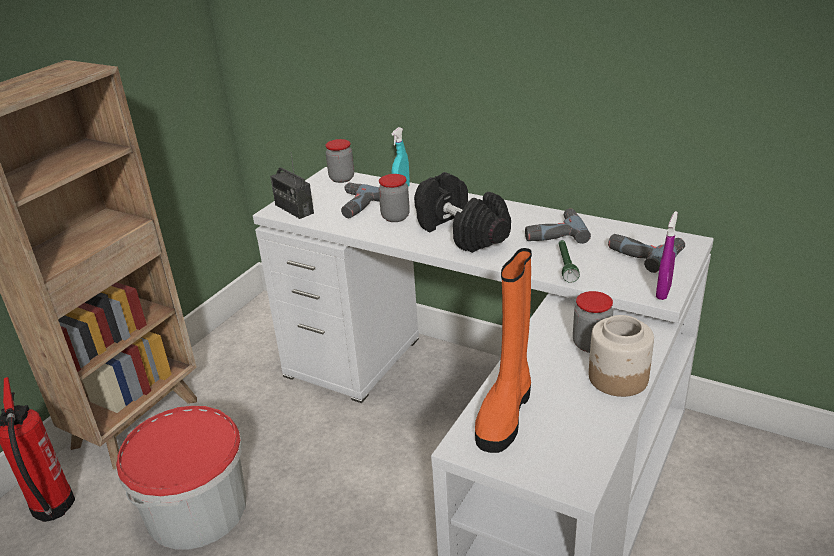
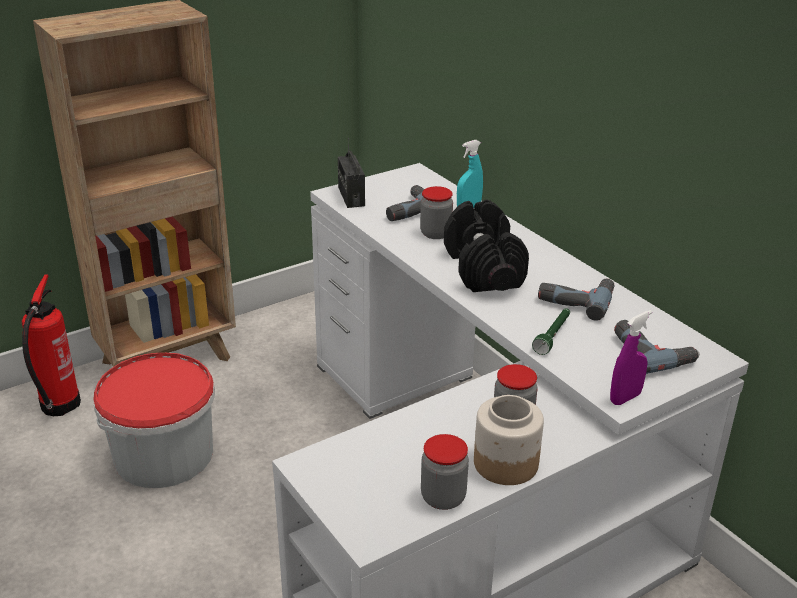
camera: 25 degrees right, 0 degrees up
jar [326,139,354,183] -> jar moved to [421,434,469,510]
orange boot [475,248,532,453] -> none

